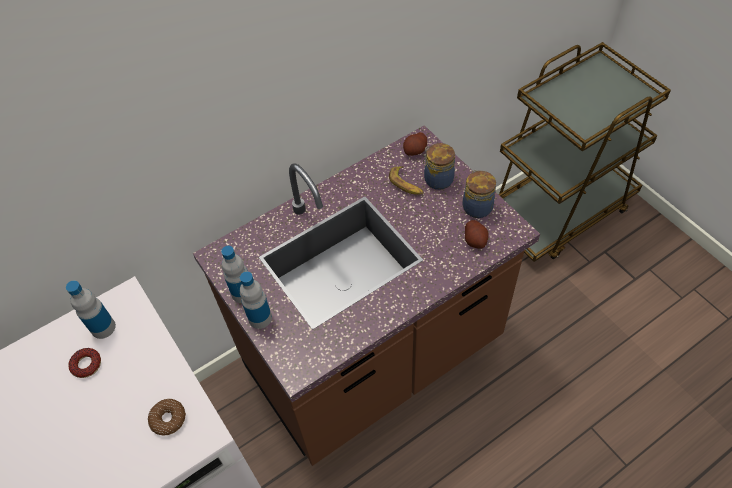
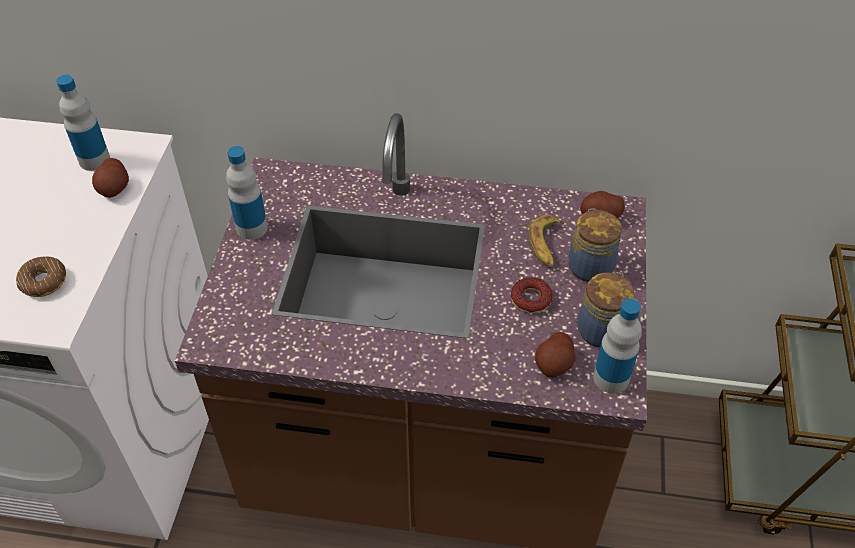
camera: 40 degrees right, 5 degrees down
donut [68,348,101,378] -> donut moved to [511,277,553,313]
bottle [240,272,272,329] -> bottle moved to [593,298,642,394]
none -> potato [92,158,129,198]

